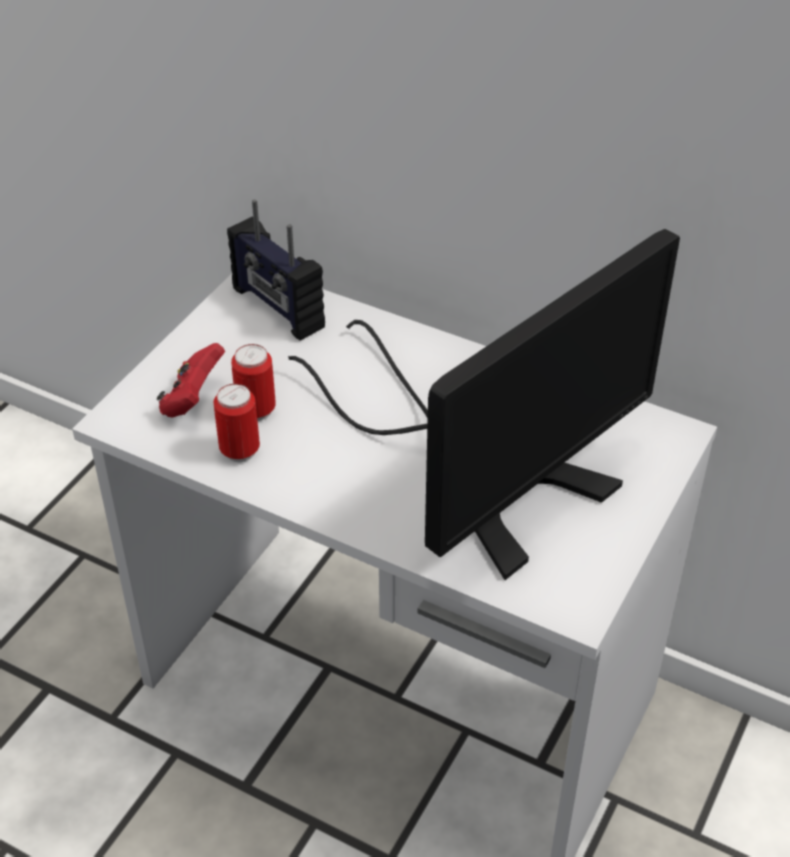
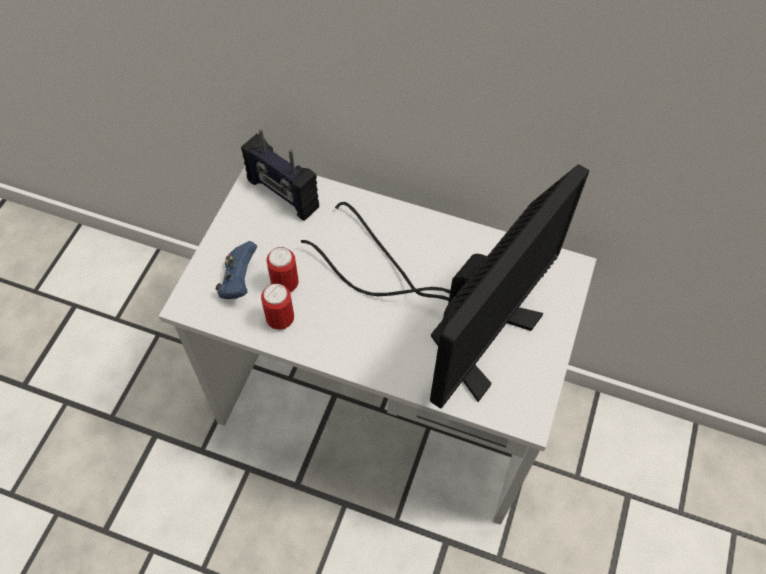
camera: 10 degrees left, 15 degrees up
red game controller [157,343,225,418] -> blue game controller [216,241,257,299]

